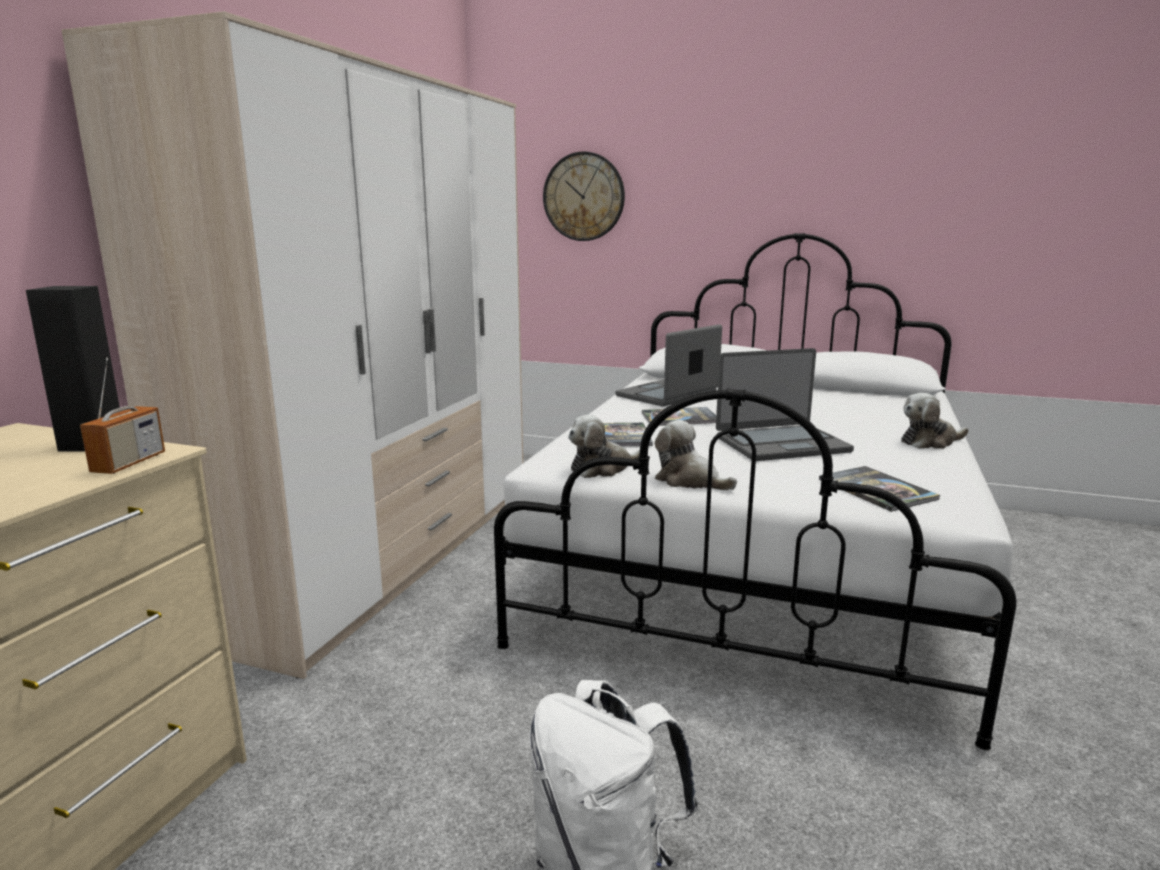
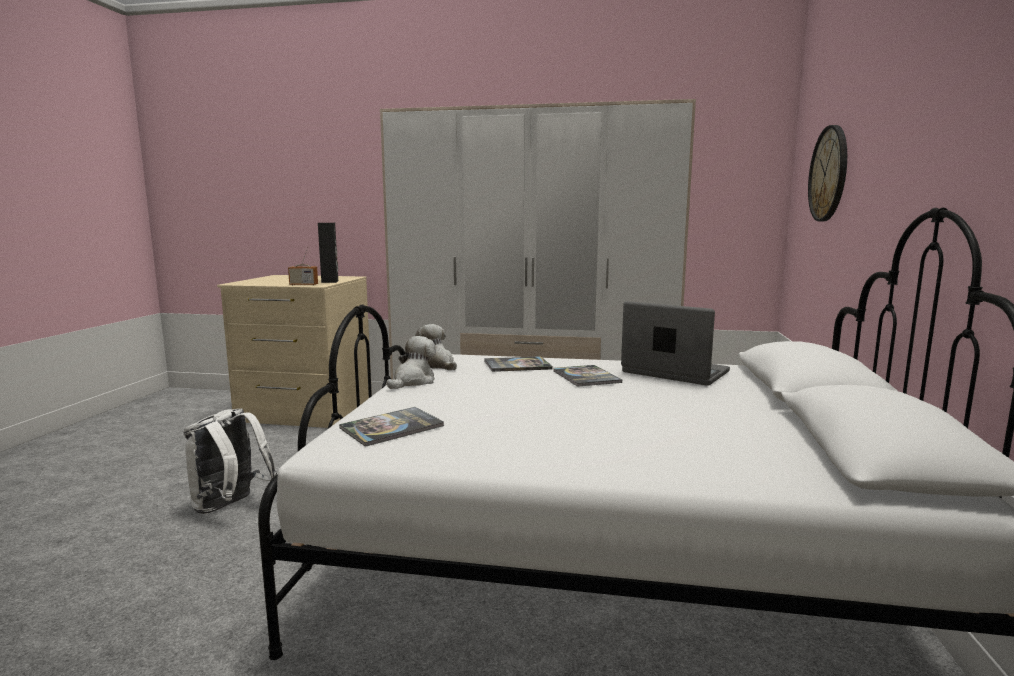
camera: 80 degrees right, 5 degrees down
laptop [716,348,854,461] -> none
plush toy [901,393,968,449] -> none

